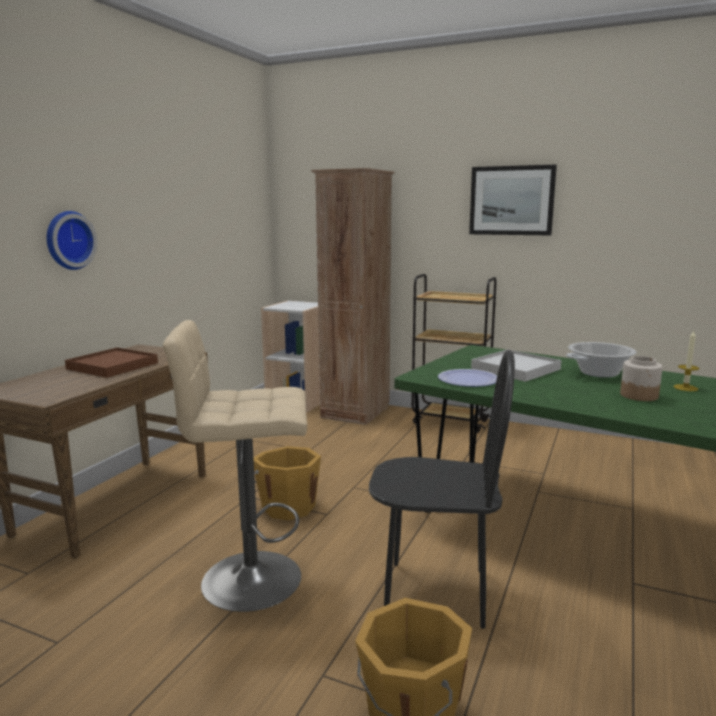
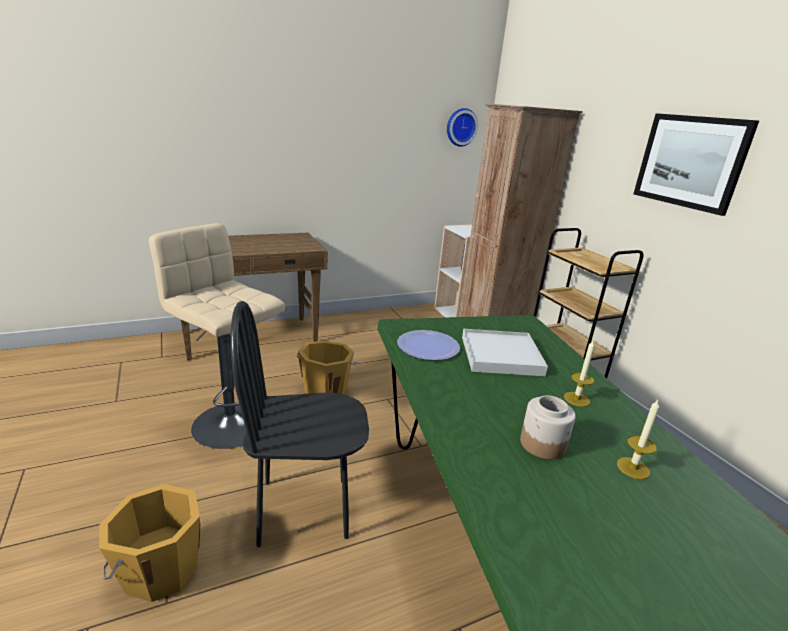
camera: 40 degrees right, 10 degrees up
wall clock [47,211,97,270] -> wall clock moved to [447,108,478,147]
brown tray [65,348,158,378] -> none
black chair [369,350,515,629] -> black chair turned 120 degrees clockwise [231,301,369,547]
cooking pot [566,342,637,378] -> candle [564,339,595,407]

